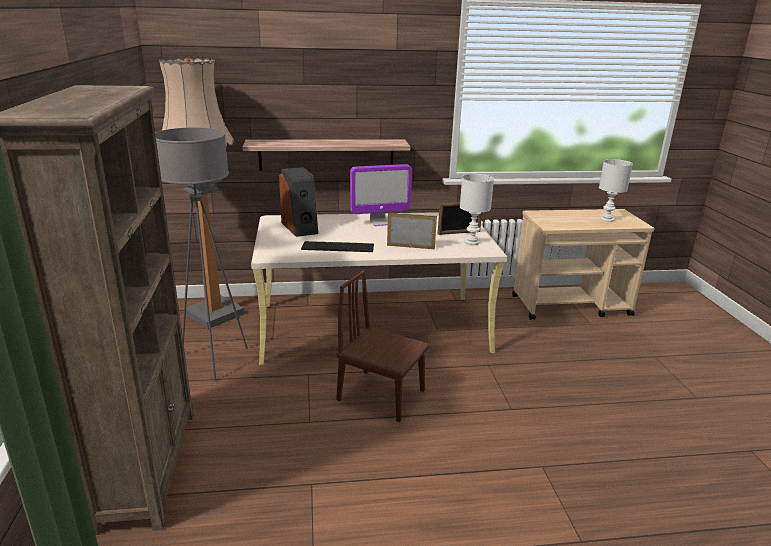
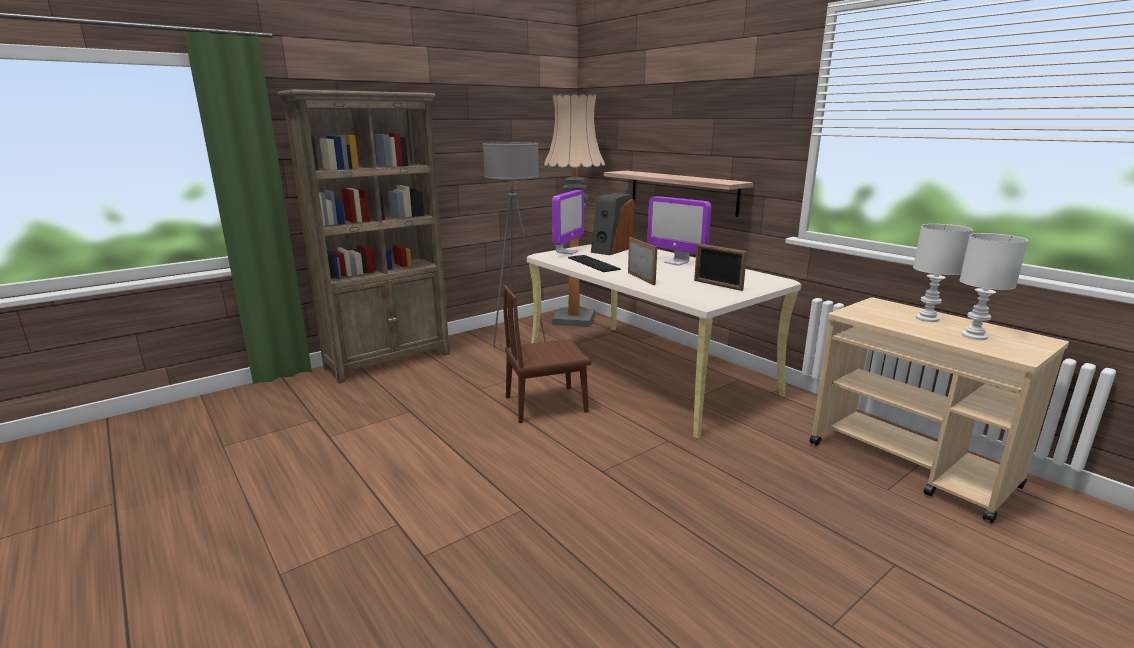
camera: 60 degrees right, 5 degrees down
brown chair [336,270,429,422] -> brown chair turned 105 degrees counterclockwise [503,285,591,423]
white table lamp [460,174,494,245] -> white table lamp moved to [913,224,973,322]
none -> monitor [552,190,584,254]

